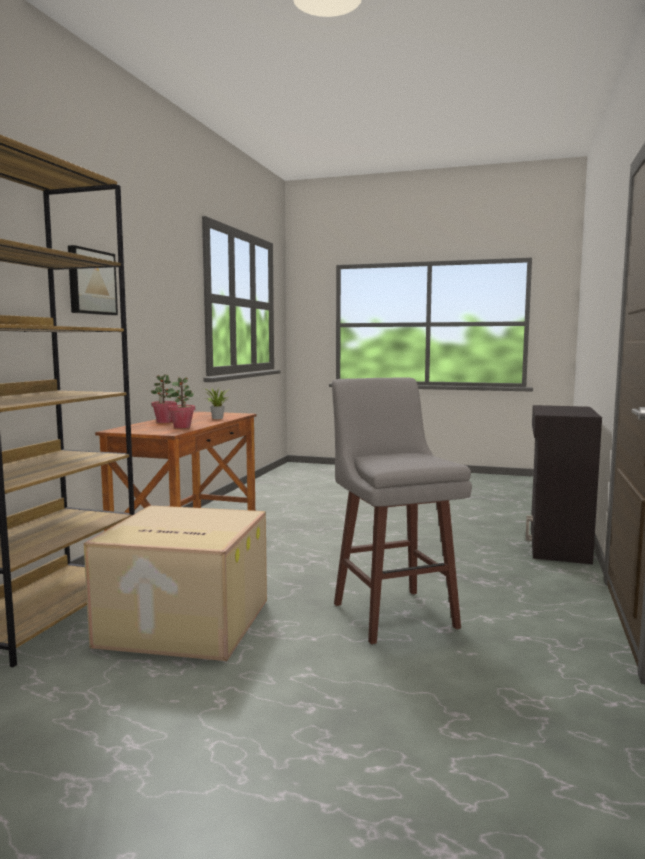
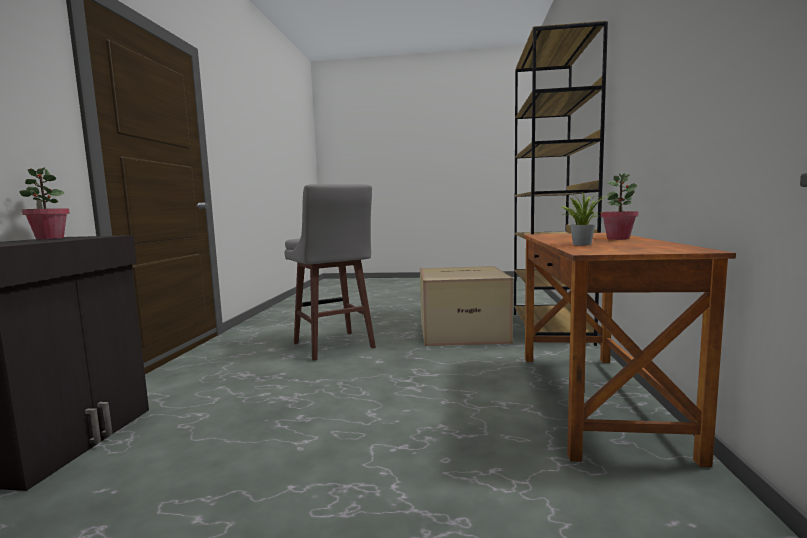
camera: 170 degrees right, 0 degrees up
picture [68,245,118,315] -> none
potted plant [168,377,195,428] -> potted plant moved to [19,168,70,239]

